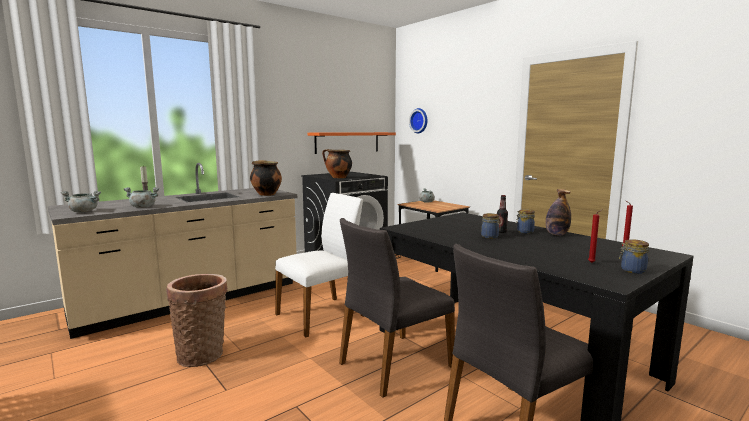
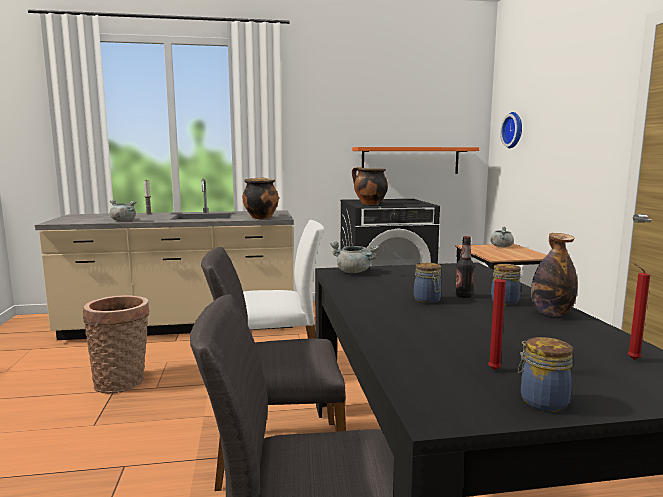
camera: 30 degrees right, 0 degrees up
grey cooking pot [61,191,101,212] -> grey cooking pot moved to [330,241,379,273]

